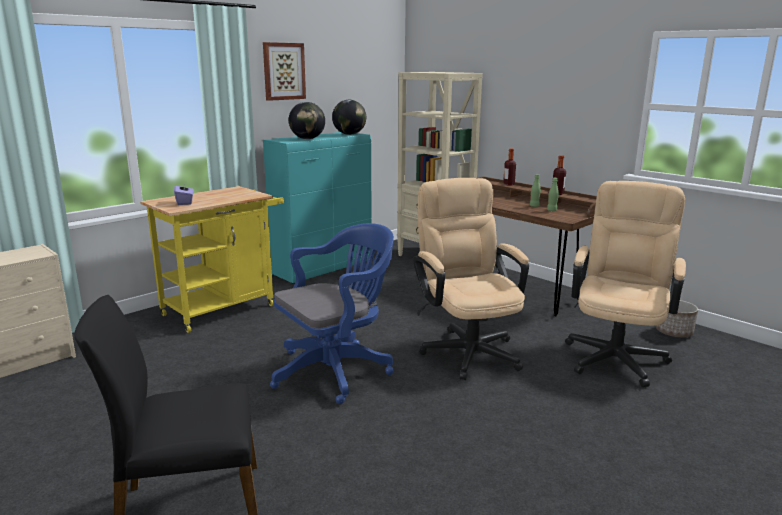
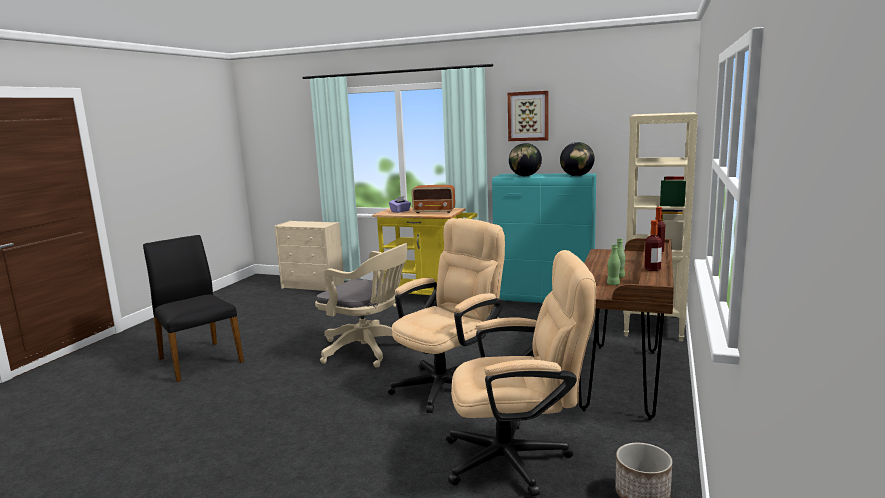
camera: 65 degrees right, 5 degrees down
blue office chair [270,223,394,404] -> beige office chair [315,243,407,368]
none -> radio [412,185,455,213]

